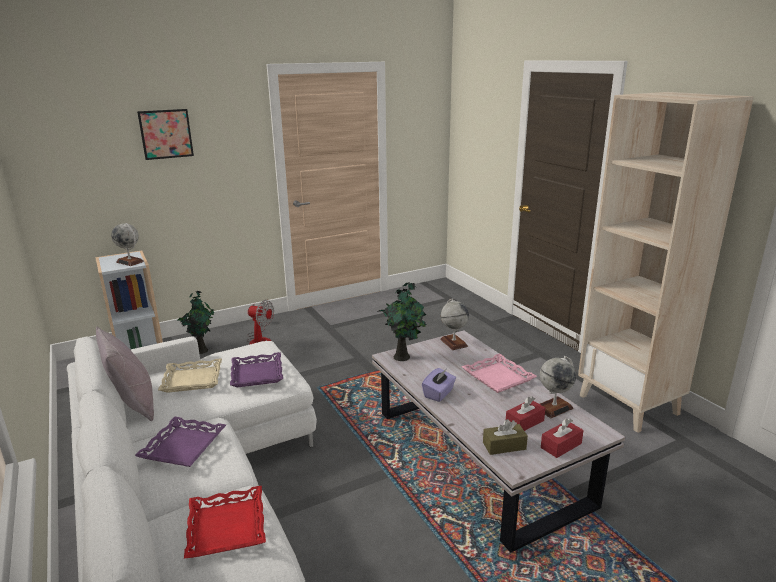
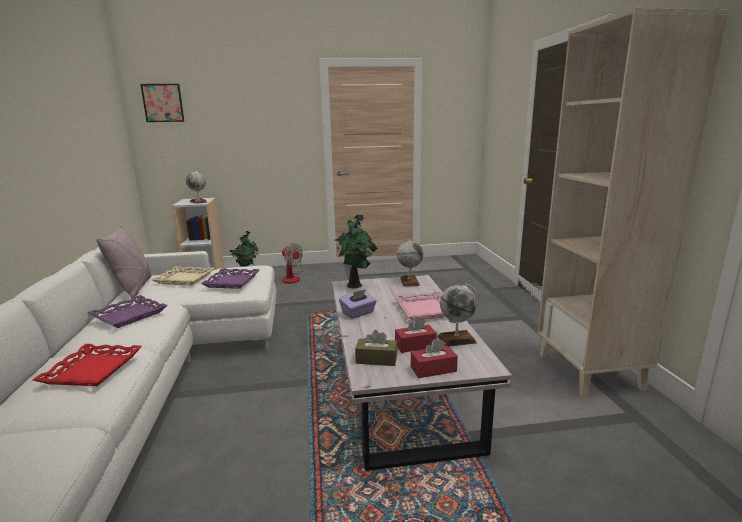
camera: 20 degrees right, 5 degrees down
picture [137,109,194,160] -> picture moved to [140,84,185,122]

